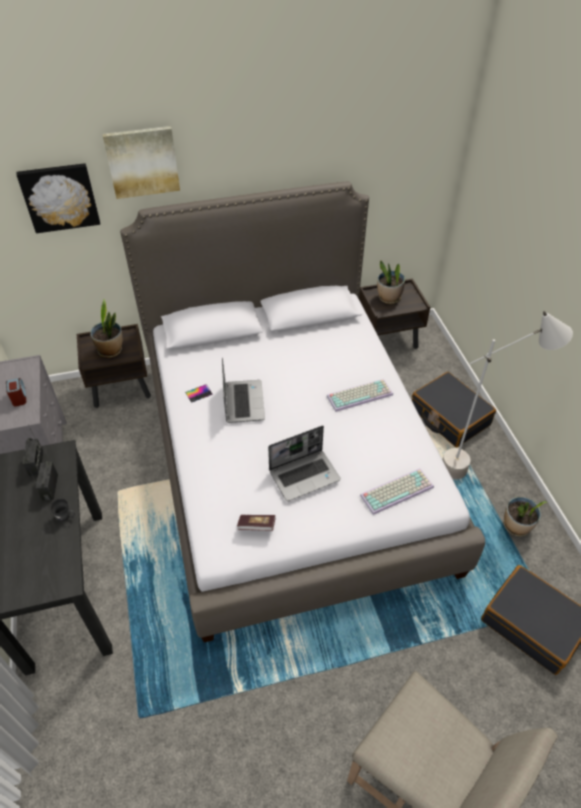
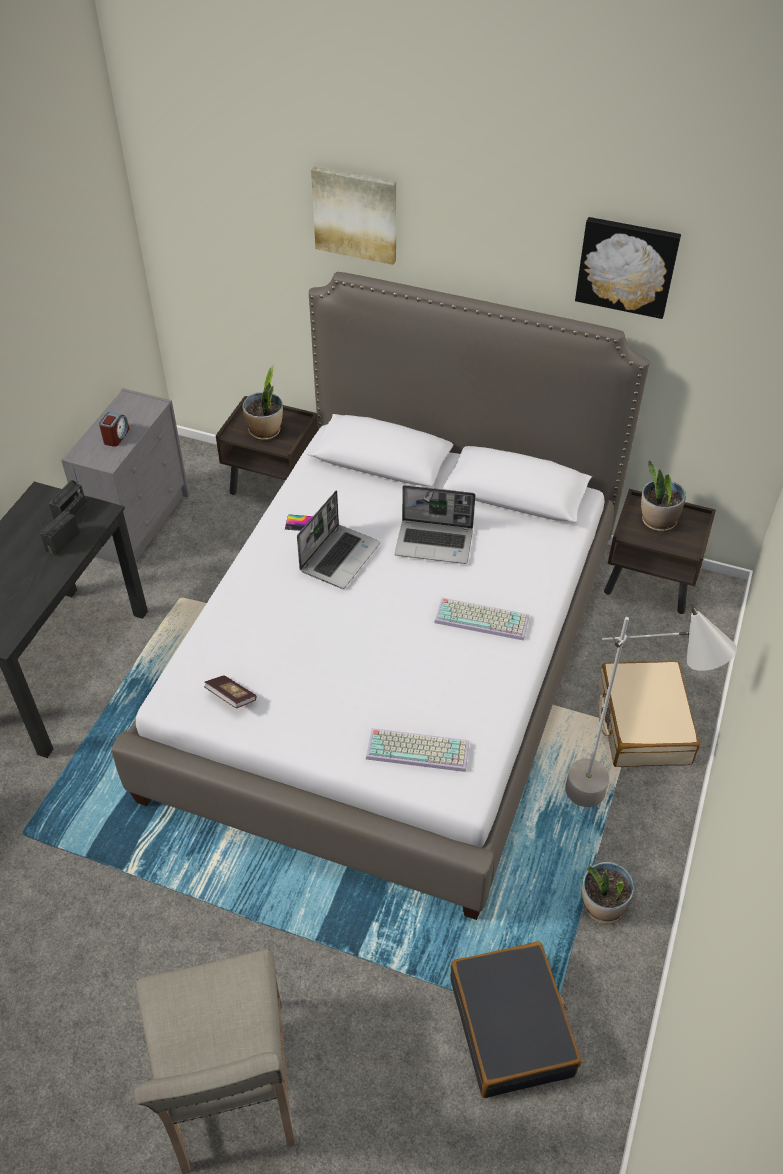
camera: 35 degrees right, 0 degrees up
picture [16,163,100,233] -> picture moved to [575,217,681,319]
grey mug [50,498,75,521] -> none
laptop [268,426,341,501] -> laptop moved to [395,485,476,564]
black suitcase [412,372,496,447] -> beige suitcase [599,661,700,767]

